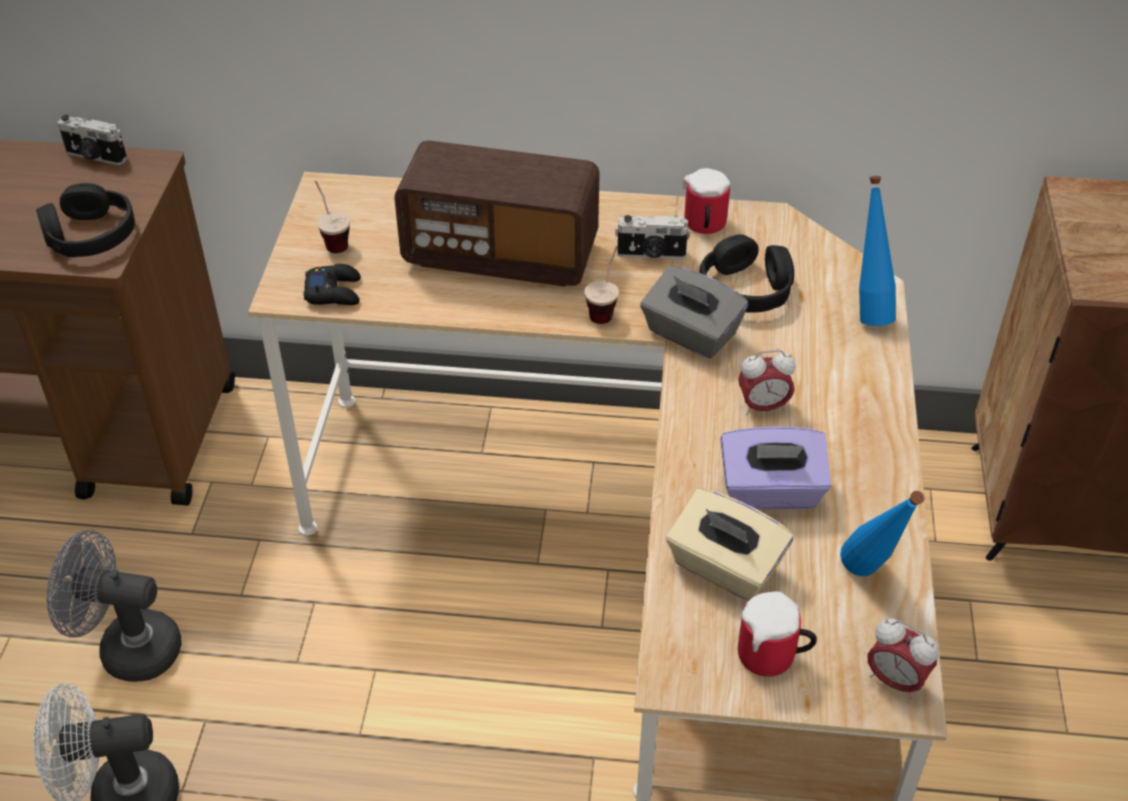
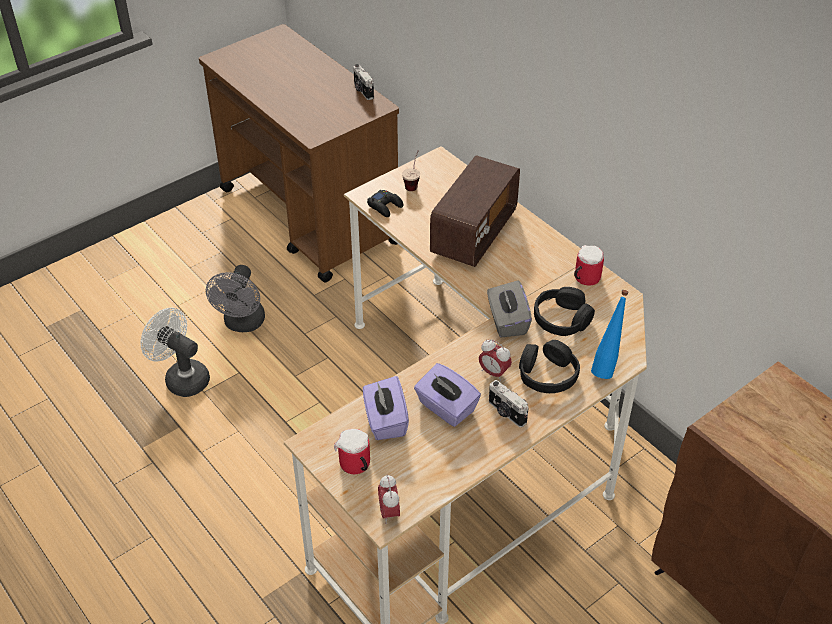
camera: 45 degrees right, 0 degrees up
black headphones [36,183,135,257] -> black headphones moved to [519,340,580,393]
grey fan [46,530,182,682] -> grey fan turned 135 degrees counterclockwise [206,265,265,332]
radio [394,140,600,287] -> radio turned 120 degrees counterclockwise [430,155,520,267]
cup [584,246,619,324] -> none
camera [615,215,691,259] -> camera moved to [489,380,529,427]
beige tissue box [666,488,793,601] -> purple tissue box [363,376,409,440]
blue bottle [840,491,924,576] -> none

